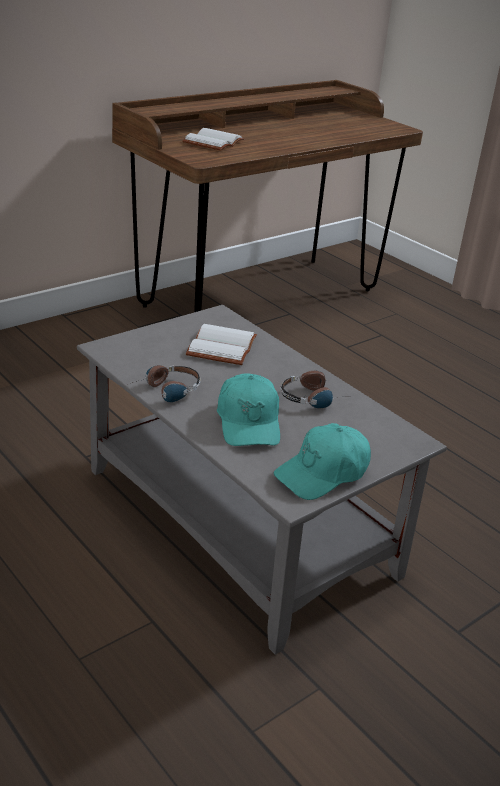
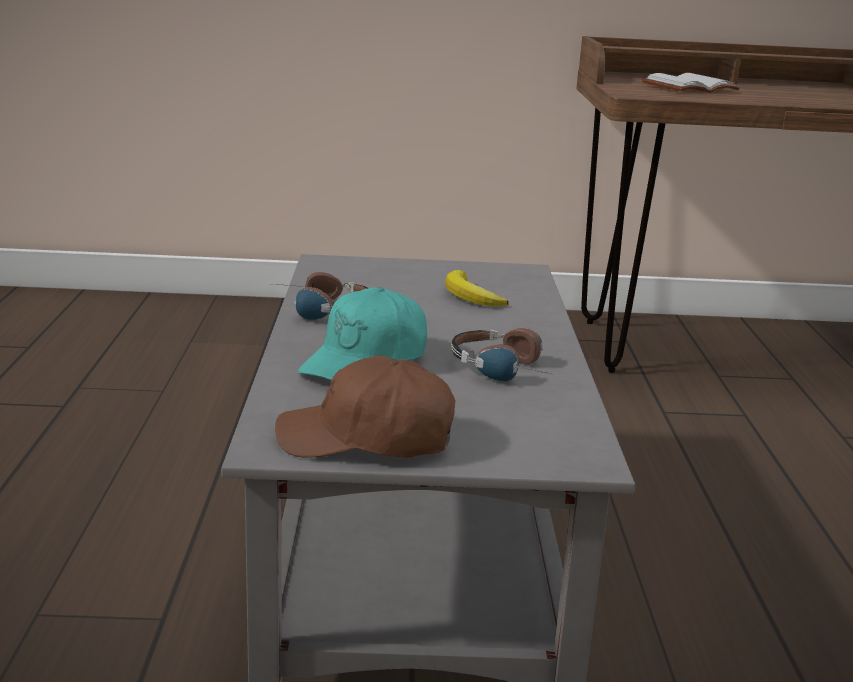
camera: 40 degrees right, 10 degrees down
white book [186,324,257,365] -> banana [445,270,509,306]
turquoise cap [274,423,371,500] -> brown cap [275,355,455,458]

